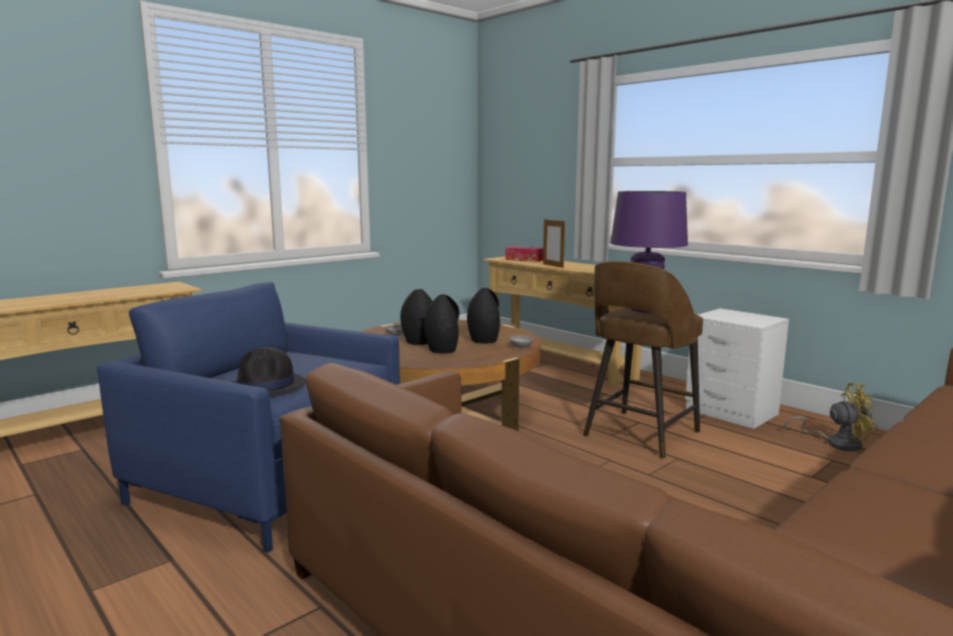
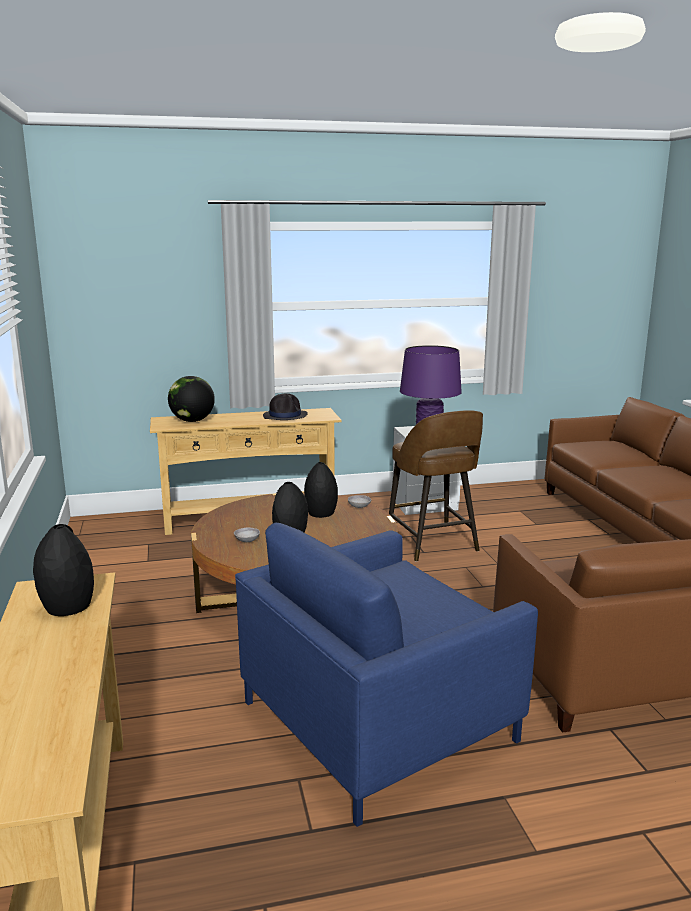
camera: 60 degrees left, 5 degrees up
black hat [231,347,305,394] -> black hat moved to [263,393,308,420]
black vase [424,295,459,353] -> black vase moved to [33,524,94,616]
tissue box [505,246,543,262] -> globe [168,376,215,422]
picture frame [543,219,565,268] -> none
yellow fan [784,383,878,451] -> none

